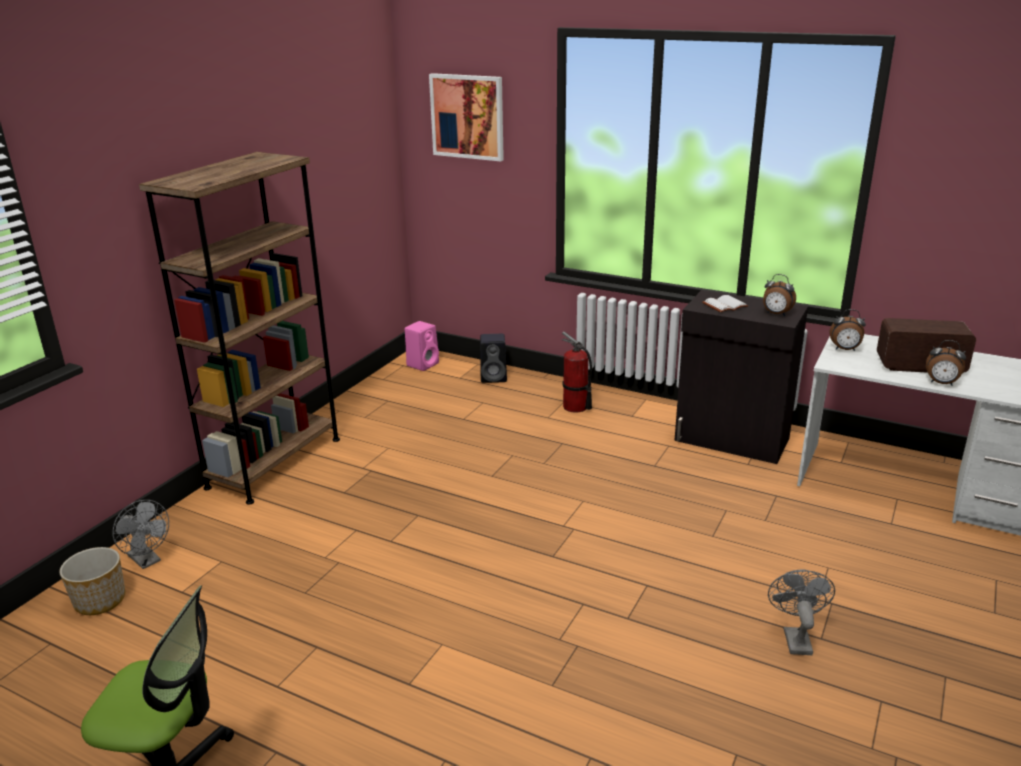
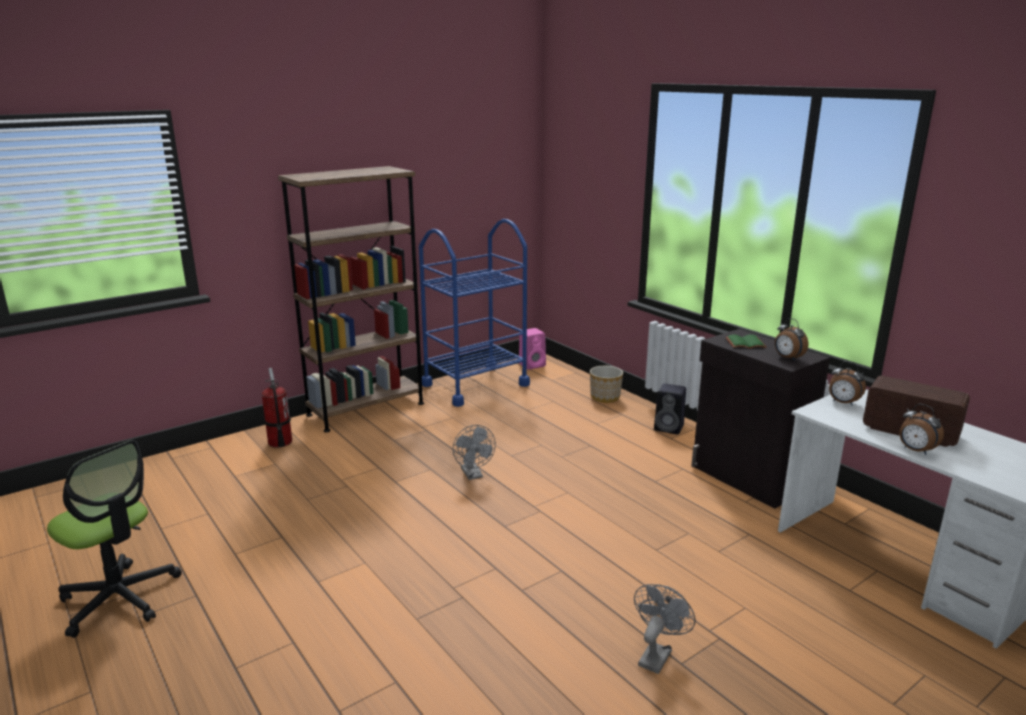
camera: 25 degrees right, 5 degrees down
planter [59,547,125,615] -> planter moved to [590,366,623,403]
grey fan [112,500,169,569] -> grey fan moved to [453,425,496,480]
picture [429,73,504,161] -> none
black speaker [480,334,507,383] -> black speaker moved to [654,383,686,434]
fire extinguisher [562,331,592,413] -> fire extinguisher moved to [262,368,292,448]
white book [702,295,748,312] -> green book [726,334,766,349]
none -> blue cart [419,219,530,407]

